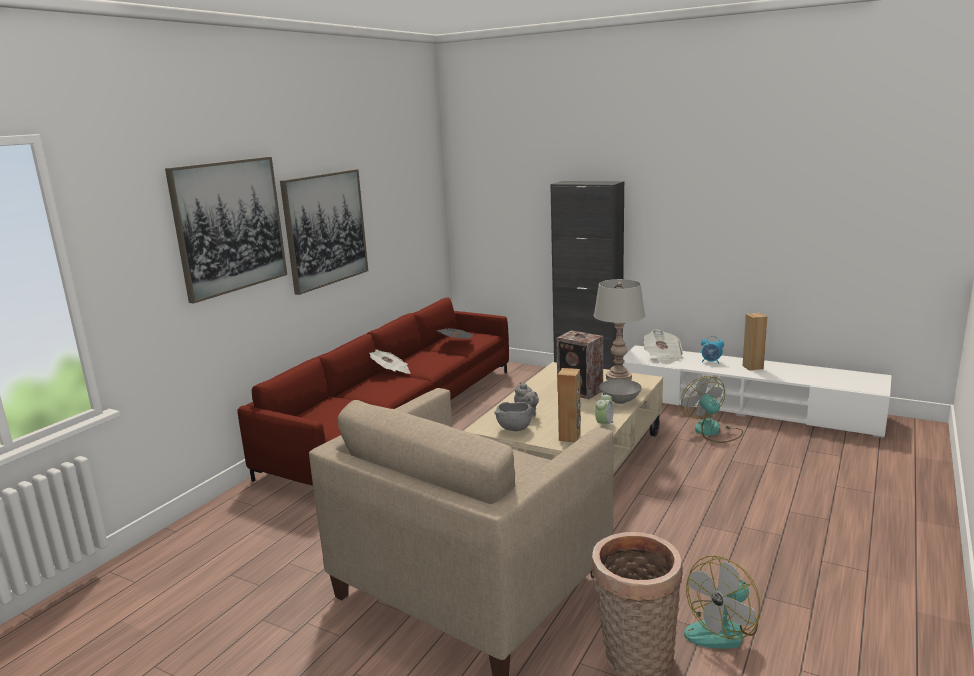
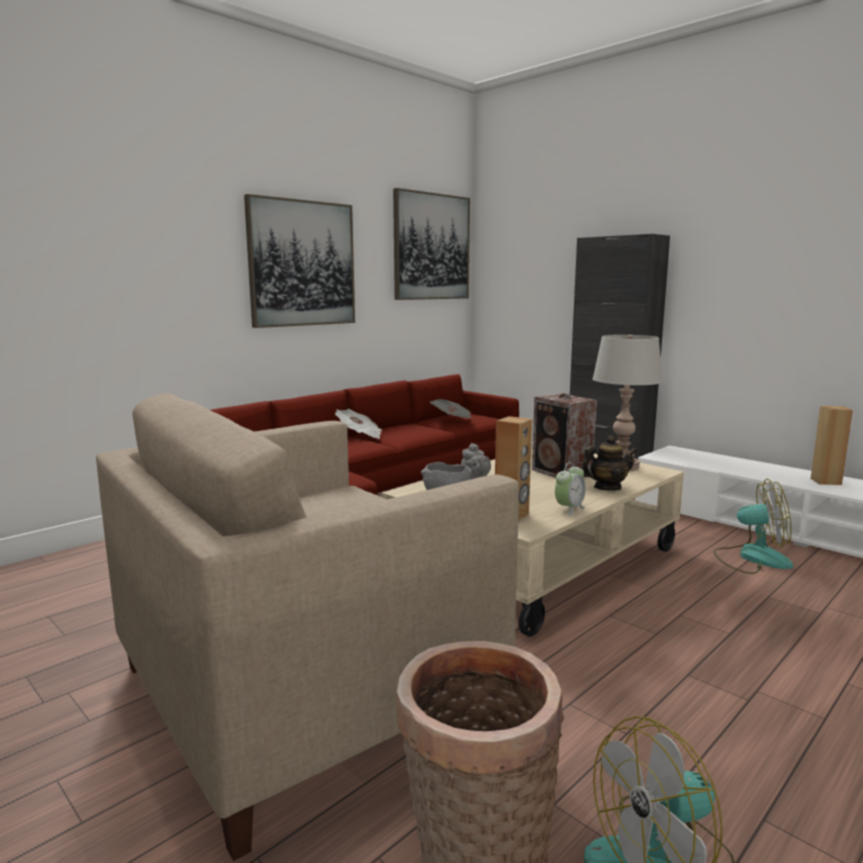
camera: 15 degrees right, 5 degrees down
picture [165,157,287,304] -> picture moved to [393,188,470,300]
grey bowl [599,379,642,404] -> teapot [581,435,637,491]
newspaper [644,329,683,365] -> none
fan [681,376,743,443] -> fan turned 105 degrees clockwise [713,479,793,574]
alarm clock [701,336,724,364] -> none

